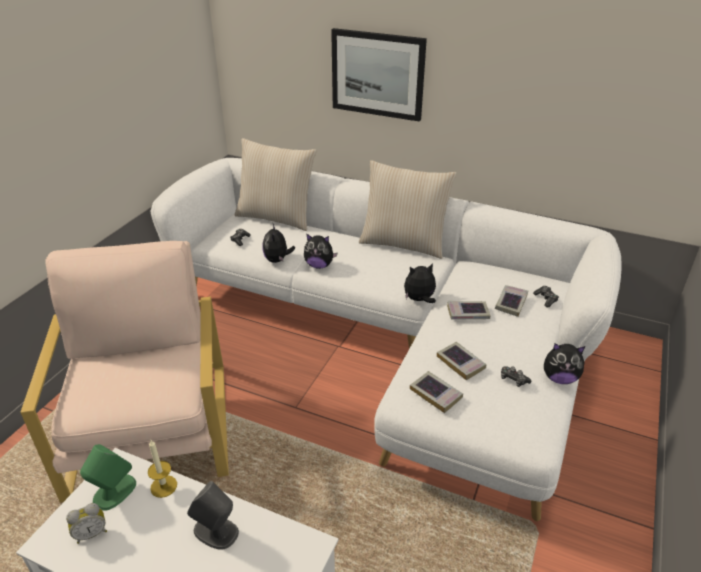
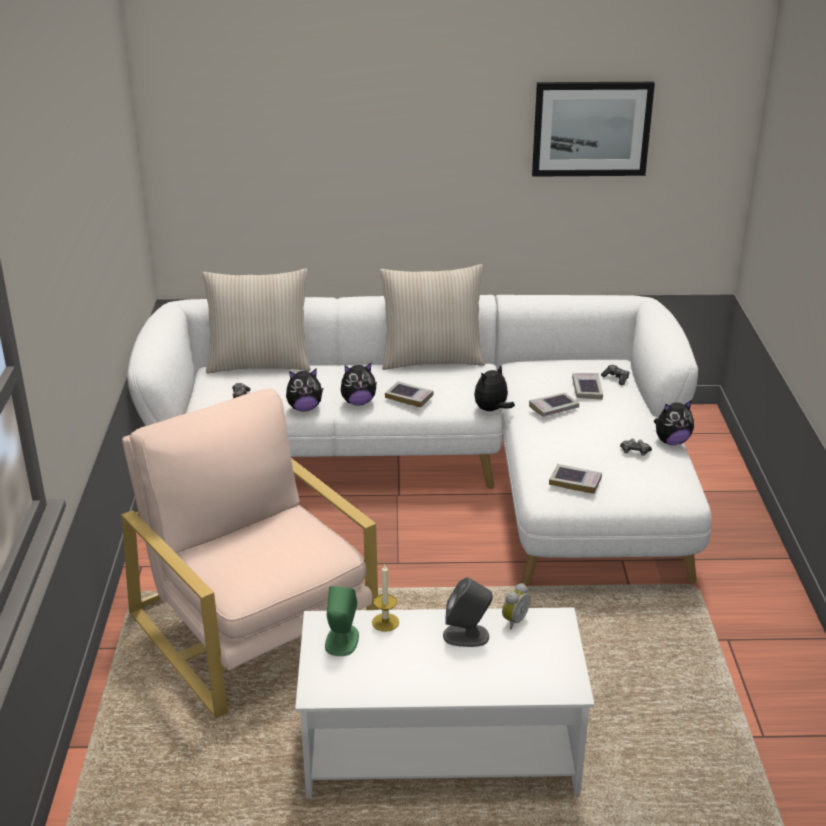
camera: 25 degrees left, 5 degrees down
alarm clock [66,503,107,544] -> alarm clock moved to [502,583,530,630]
plush toy [262,224,295,263] -> plush toy turned 75 degrees counterclockwise [286,368,323,412]
picture [331,28,427,121] -> picture moved to [532,82,655,177]
book [437,342,487,380] -> book moved to [385,381,434,408]

